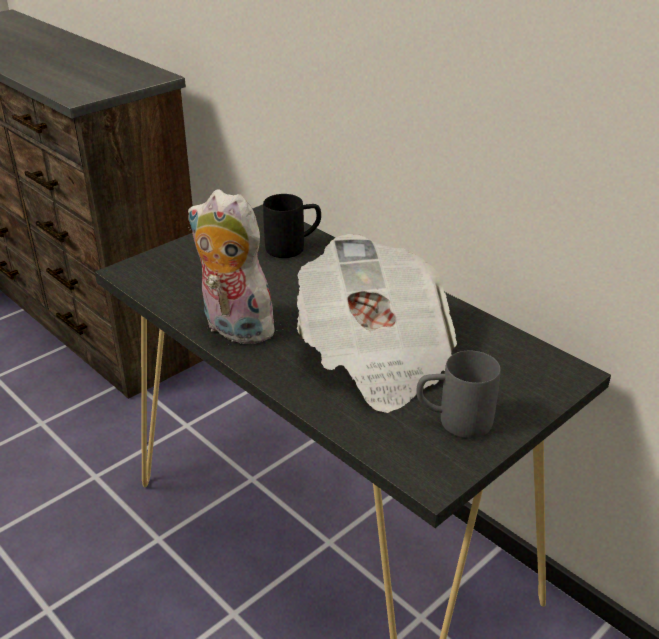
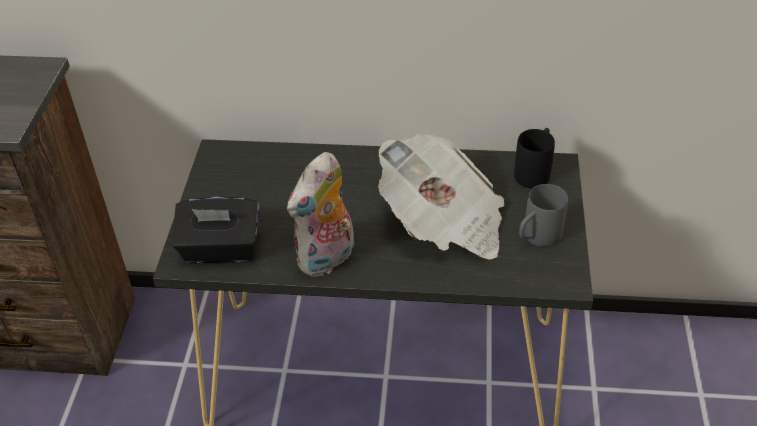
camera: 40 degrees left, 10 degrees up
plush toy [188,189,281,344] -> plush toy turned 45 degrees counterclockwise [287,152,354,277]
black mug [263,194,321,258] -> black mug moved to [514,128,555,188]
none -> black tissue box [172,197,259,263]

